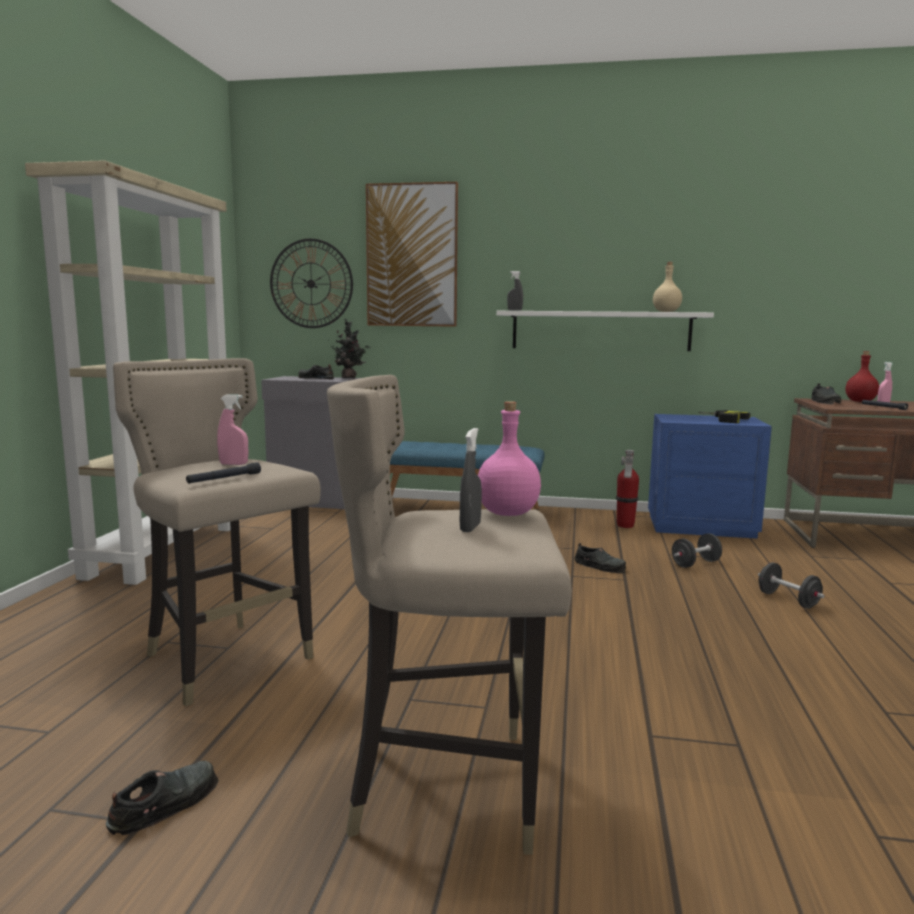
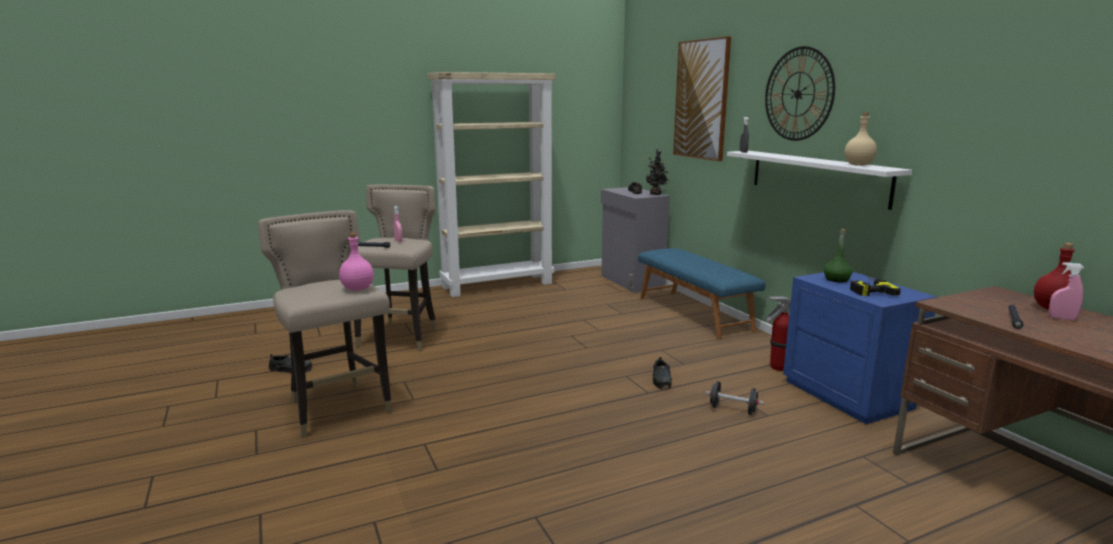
camera: 55 degrees right, 5 degrees up
wall clock [270,239,353,328] -> wall clock moved to [765,46,835,141]
grey spray bottle [460,428,482,532] -> none
black dumbbell [758,562,825,609] -> none
black shoe [811,383,841,404] -> none
none -> green bottle [823,229,853,282]

